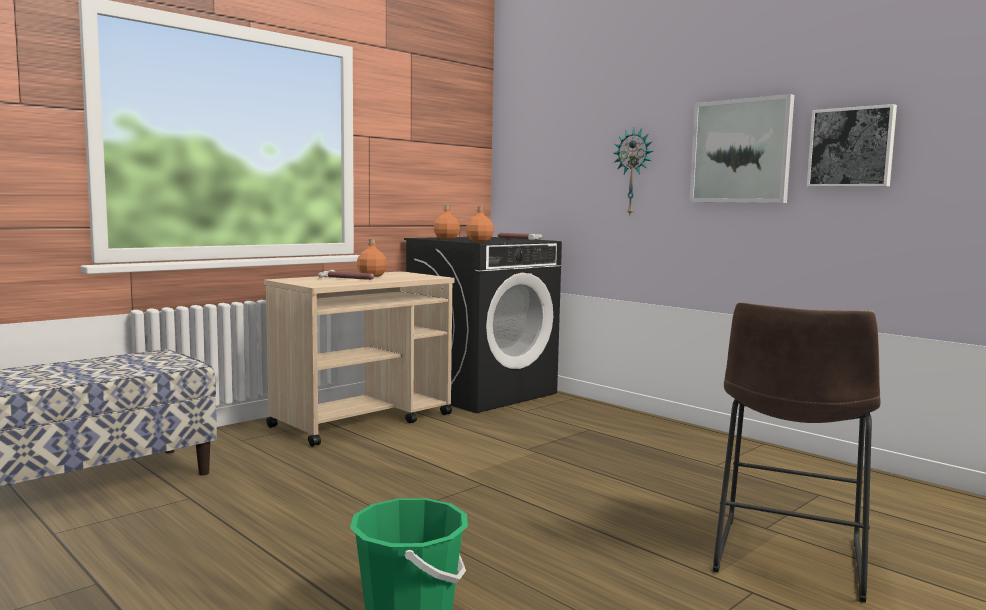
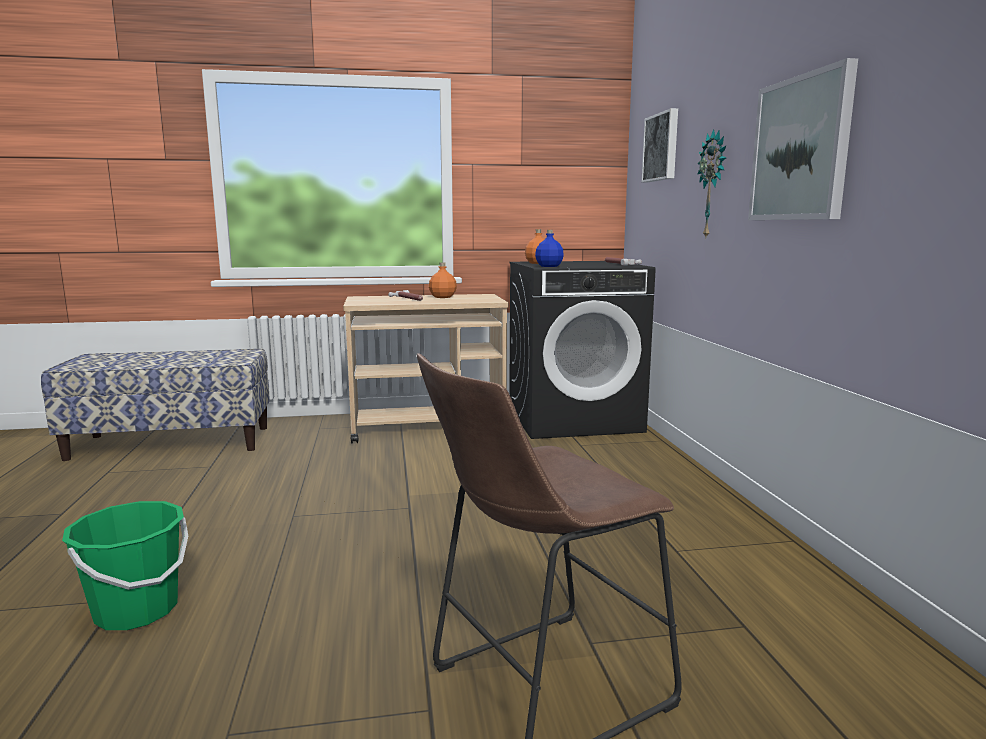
camera: 35 degrees right, 5 degrees up
orange bottle [466,206,494,242] -> blue bottle [535,230,564,267]
picture [807,104,897,187] -> picture moved to [641,108,678,182]

